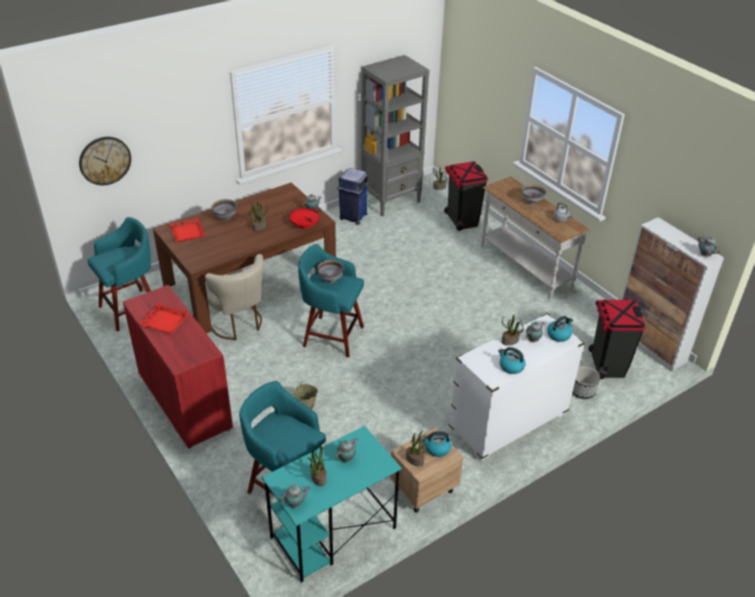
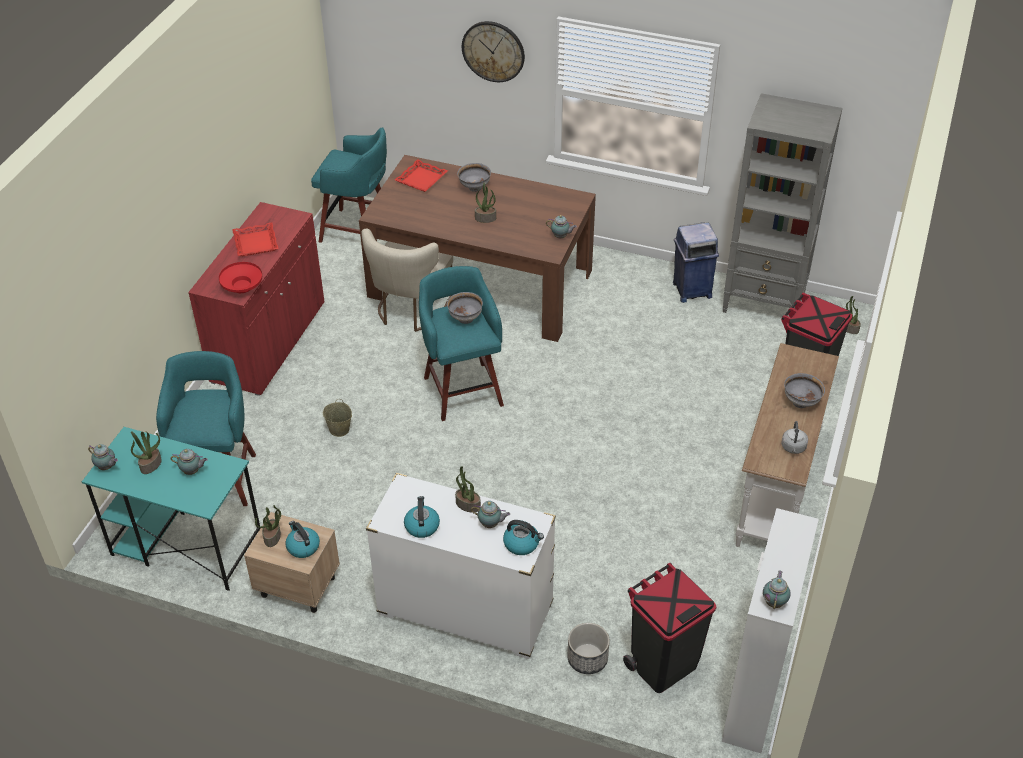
camera: 55 degrees right, 5 degrees up
wall clock [79,137,131,185] -> wall clock moved to [462,21,525,82]
red bowl [290,208,320,229] -> red bowl moved to [219,262,262,293]

